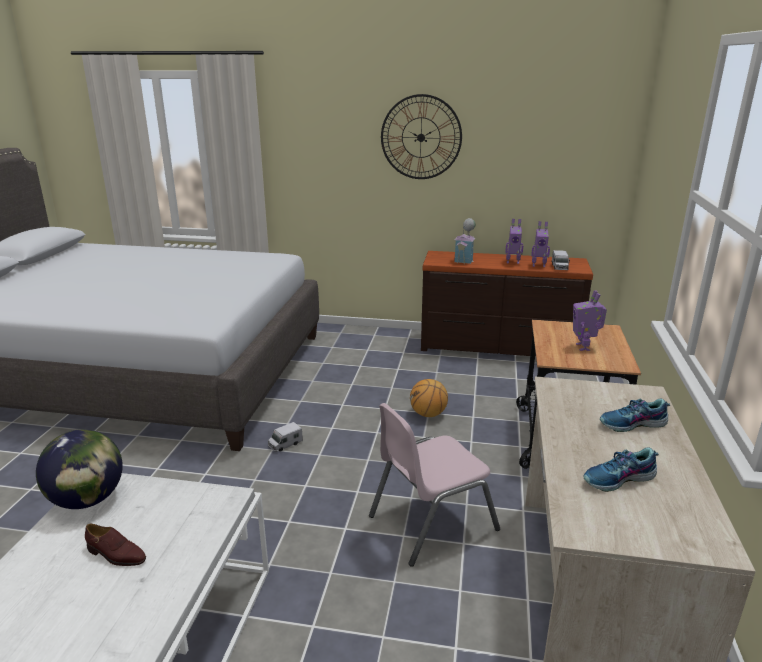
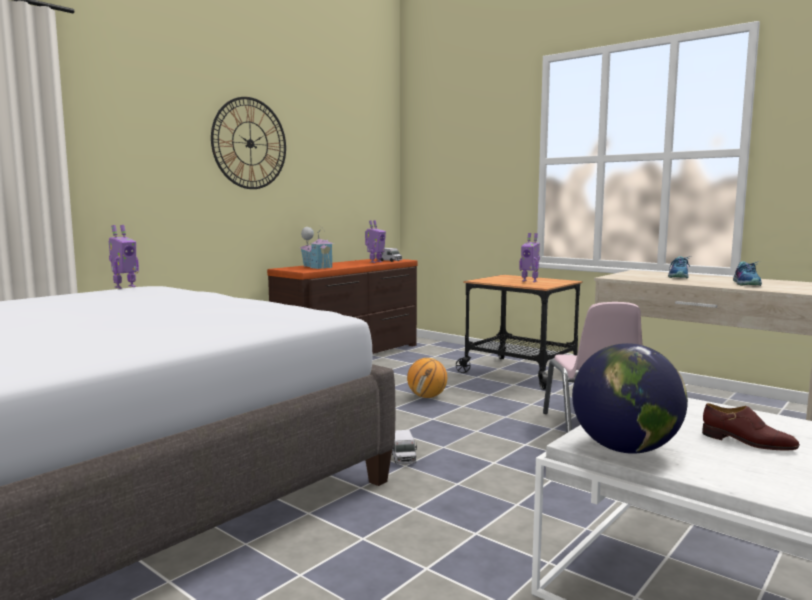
camera: 60 degrees left, 15 degrees down
brown shoe [85,524,146,566] -> brown shoe turned 75 degrees clockwise [702,403,800,451]
toy robot [505,219,523,264] -> toy robot moved to [109,225,139,289]

